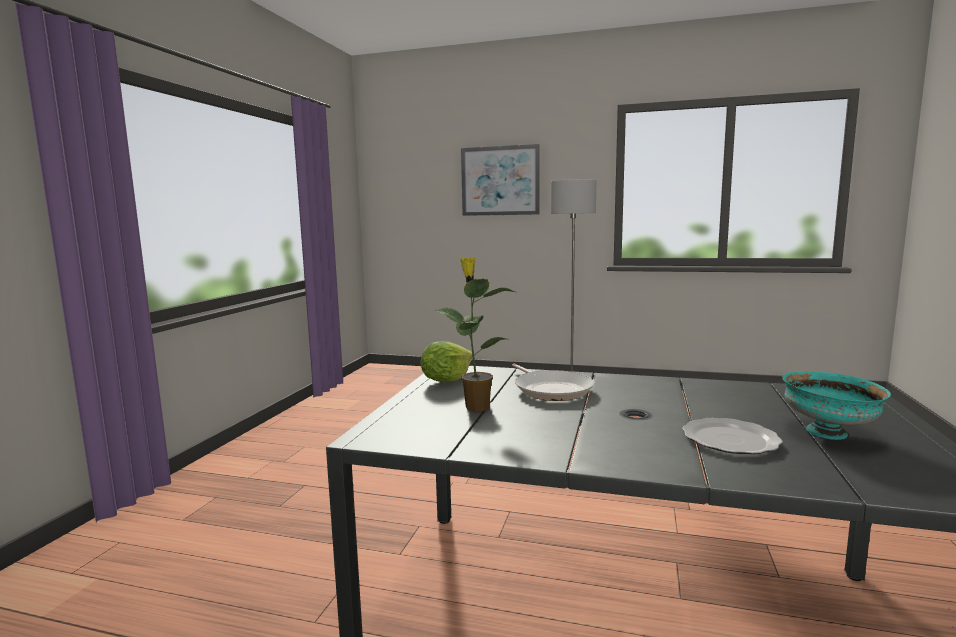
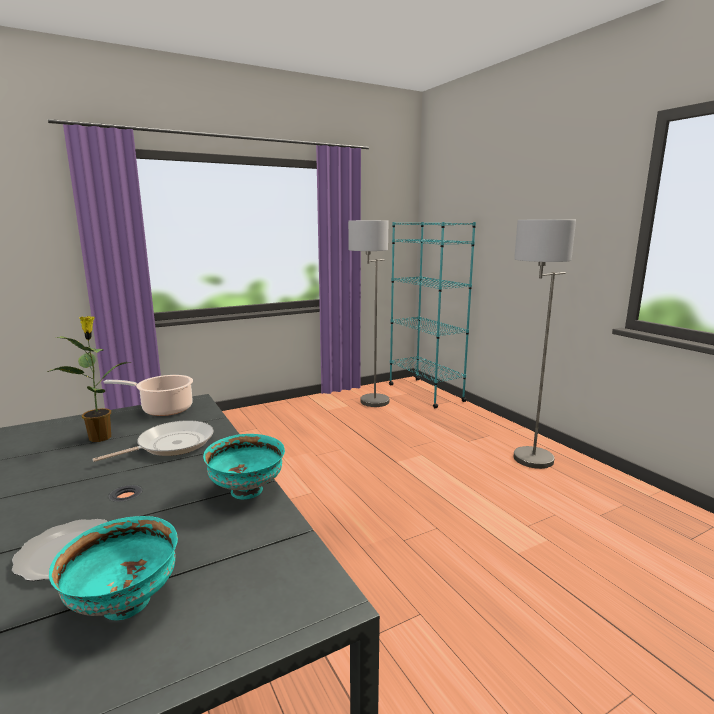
camera: 45 degrees right, 5 degrees up
lettuce [421,341,473,382] -> cooking pot [104,375,193,416]
picture [461,144,540,216] -> none
frying pan [512,364,595,401] -> frying pan turned 150 degrees counterclockwise [92,420,213,462]
none -> turquoise bowl [203,434,285,500]
none -> grey floor lamp [348,220,389,407]
none -> turquoise bookcase [389,222,476,408]

